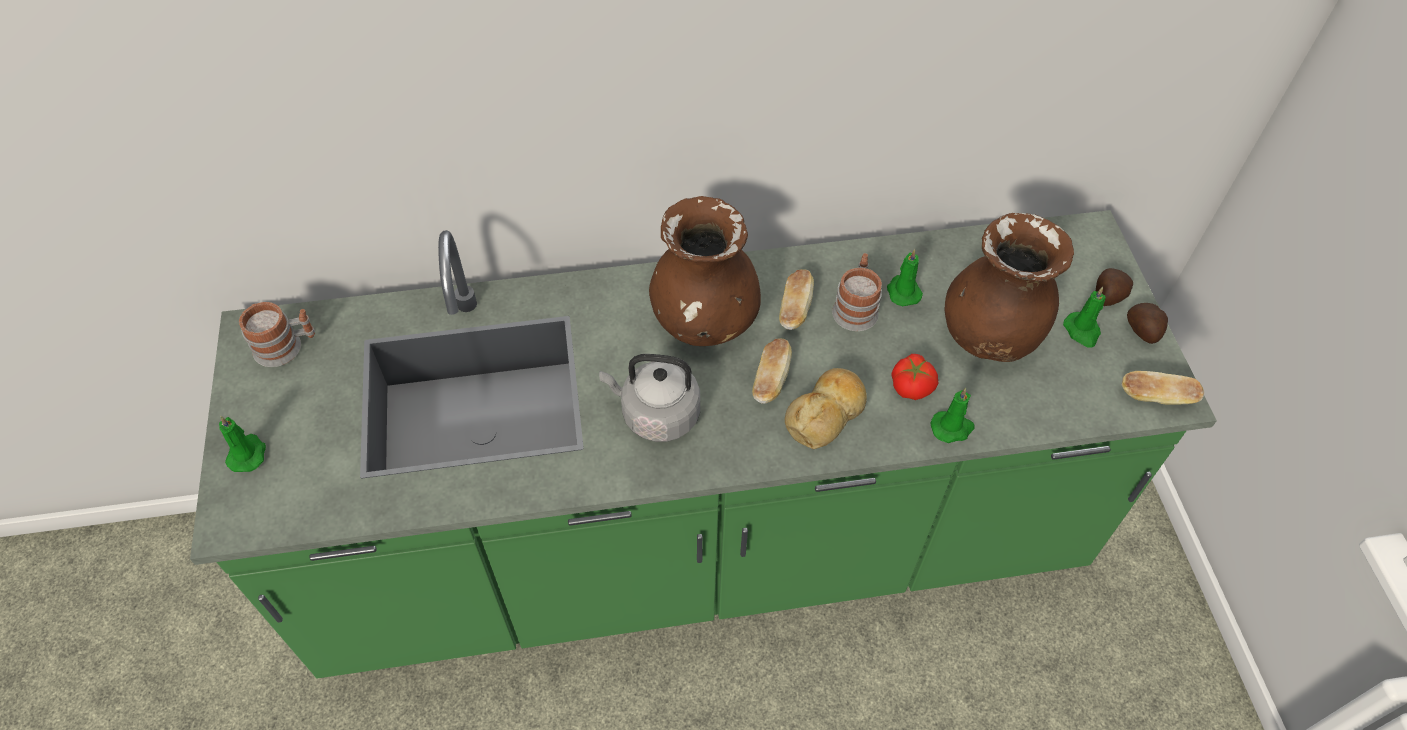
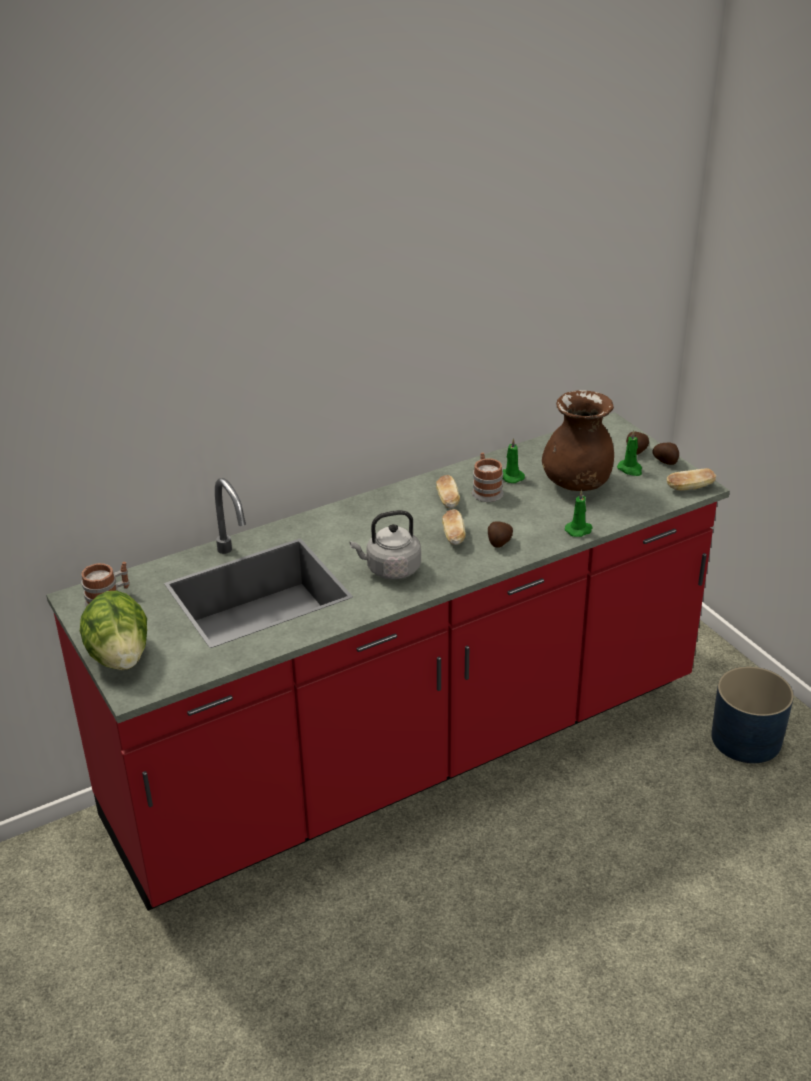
camera: 20 degrees left, 20 degrees down
green counter [190,210,1217,678] -> red counter [46,412,730,911]
green candle [219,416,266,472] -> lettuce [80,591,147,670]
brown vase [649,196,761,346] -> none
bread [785,368,867,449] -> potato [488,521,513,548]
tomato [892,354,939,400] -> none
none -> blue planter [711,666,794,763]

